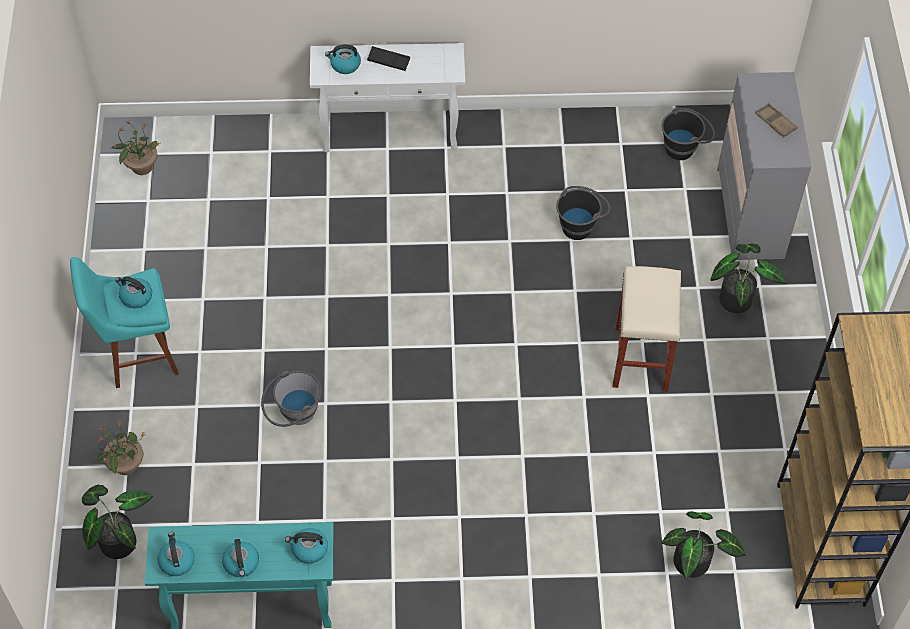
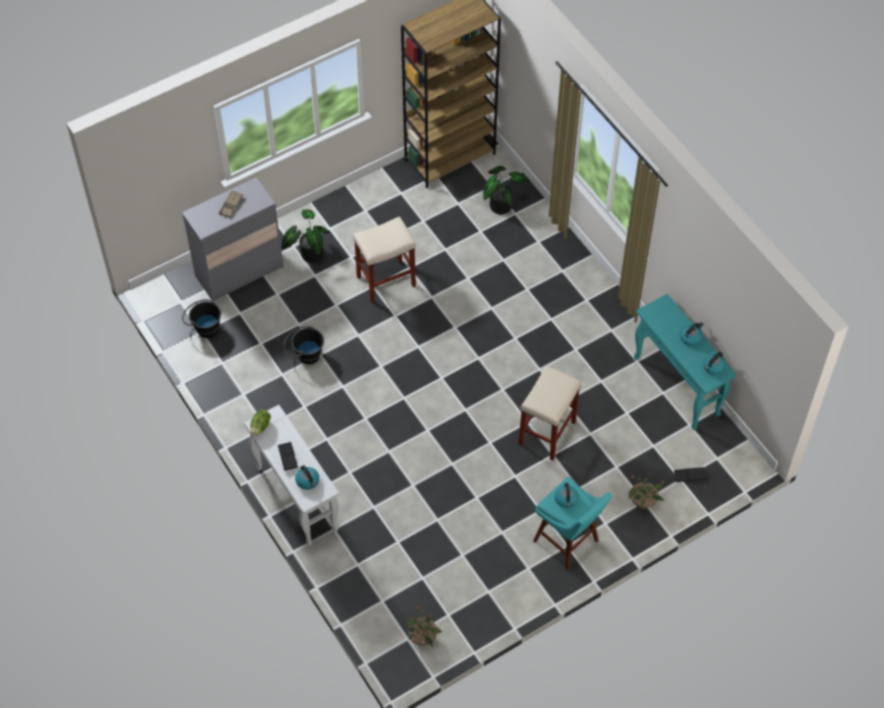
camera: 120 degrees left, 0 degrees up
potted plant [82,485,153,559] -> black tray [674,467,706,482]
grey bucket [261,371,322,427] -> beige stool [518,366,581,461]
kettle [285,528,328,564] -> none
none -> lettuce [250,410,271,437]

